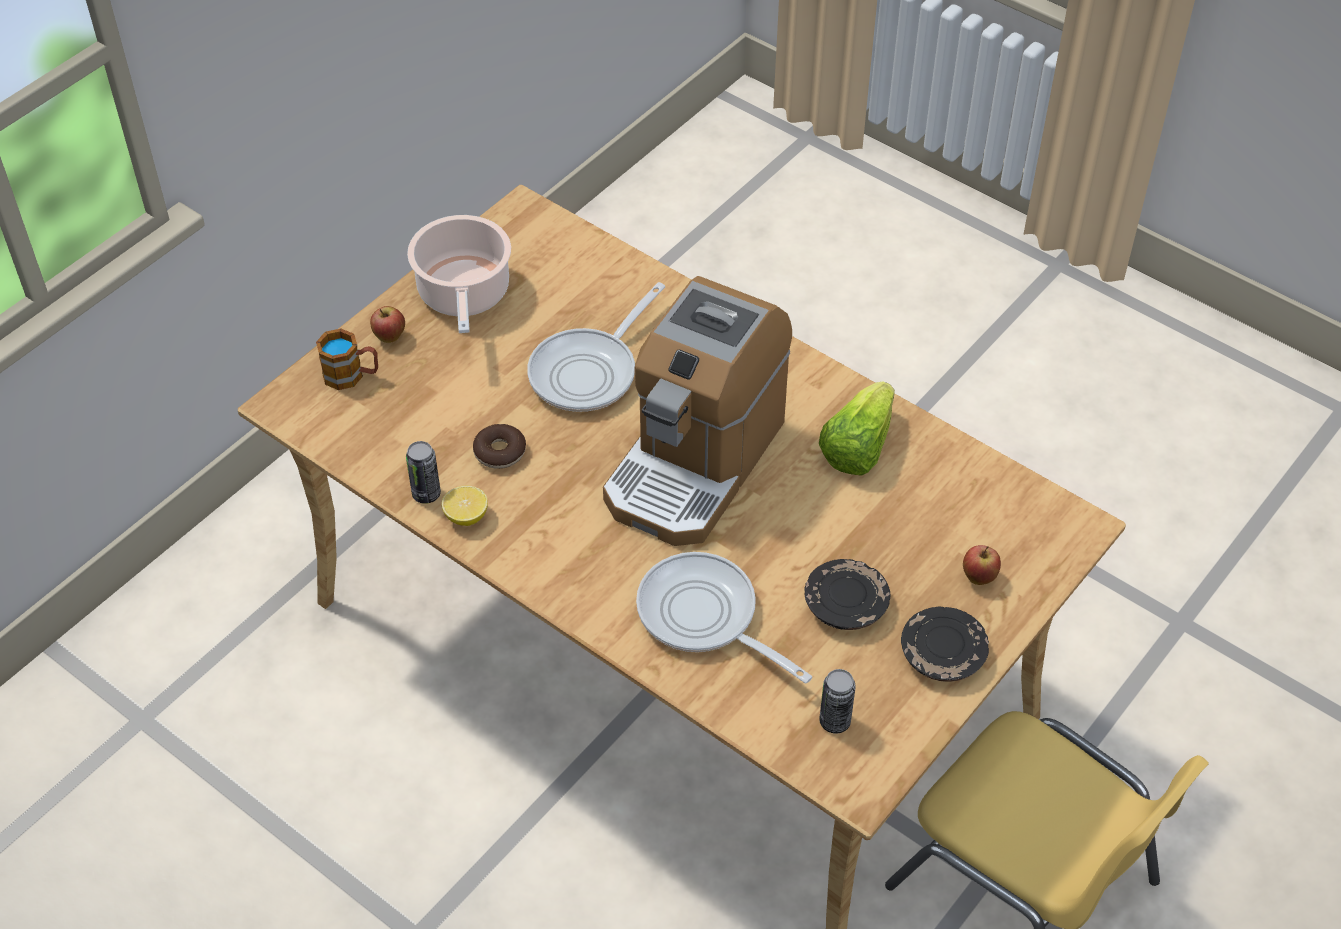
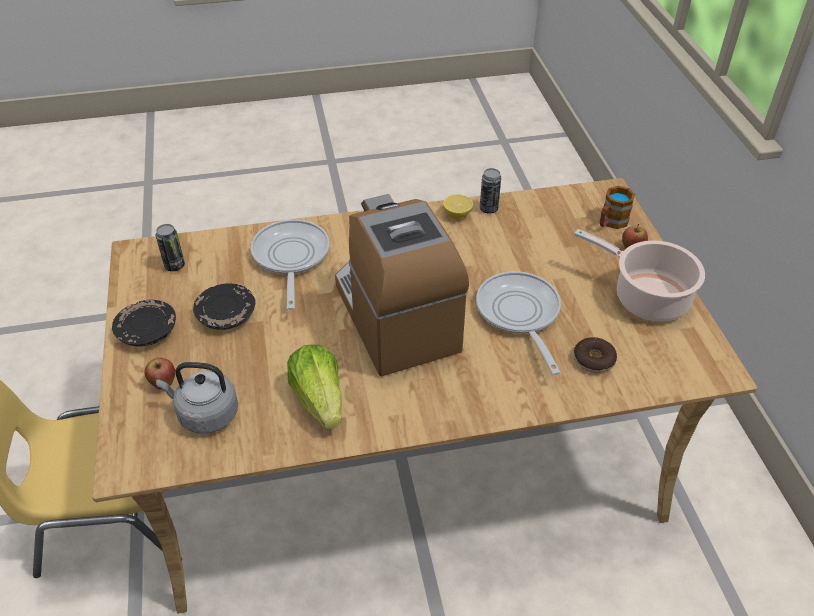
camera: 130 degrees right, 5 degrees down
donut [473,424,526,469] -> donut moved to [574,337,617,373]
frying pan [636,552,812,684] -> frying pan turned 90 degrees counterclockwise [251,219,330,310]
none -> grey kettle [156,362,238,434]

